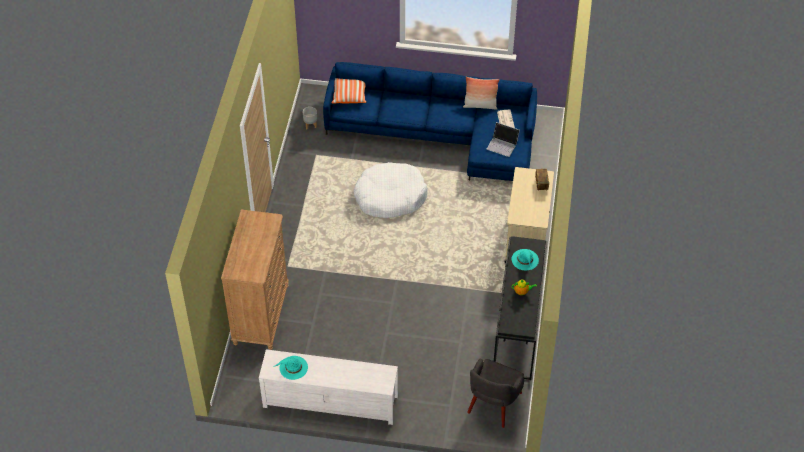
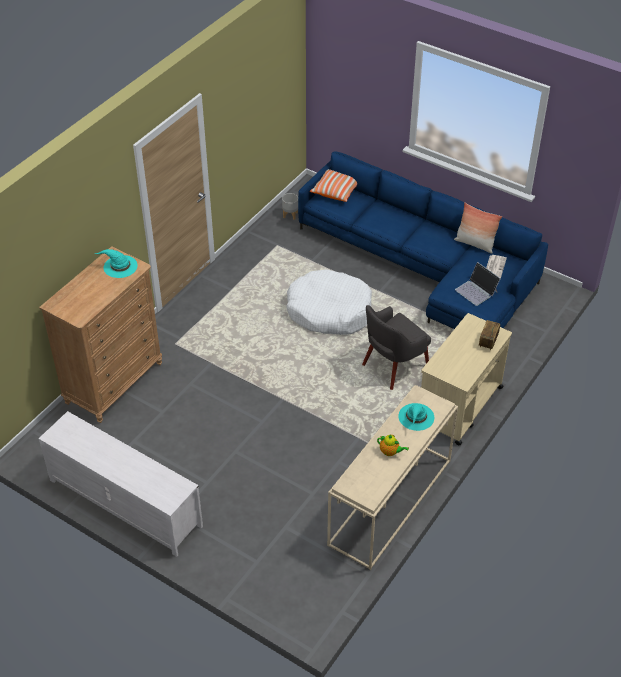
camera: 25 degrees right, 5 degrees down
turquoise hat [273,356,308,380] -> turquoise hat moved to [94,249,138,278]
grey armchair [467,359,524,428] -> grey armchair moved to [362,305,431,390]
black console table [494,236,548,380] -> beige console table [327,385,458,570]

